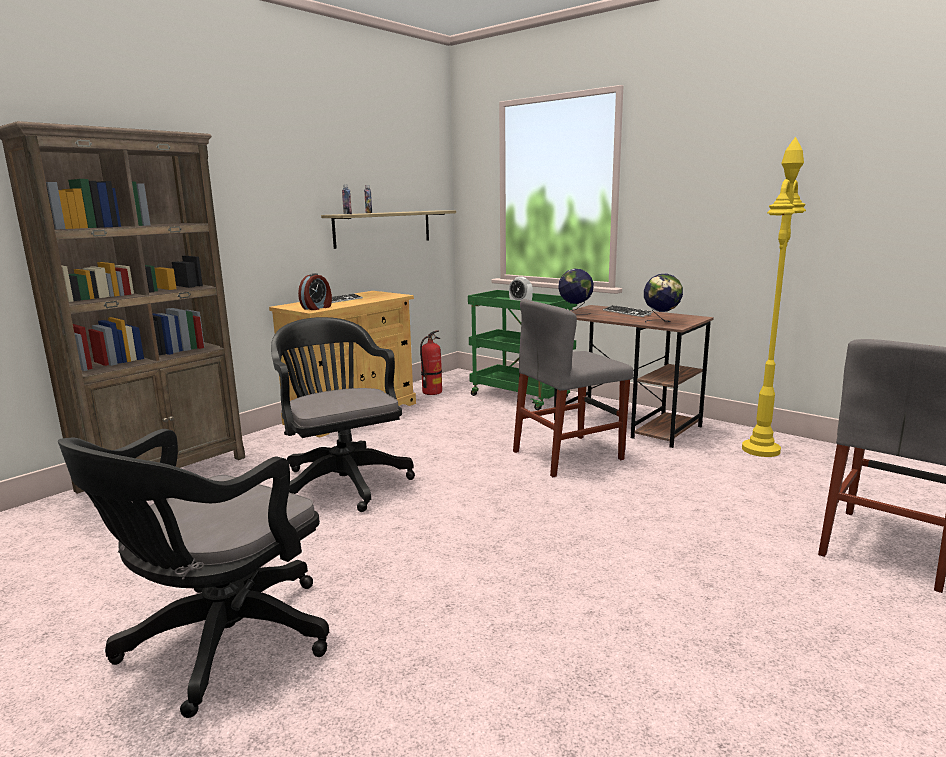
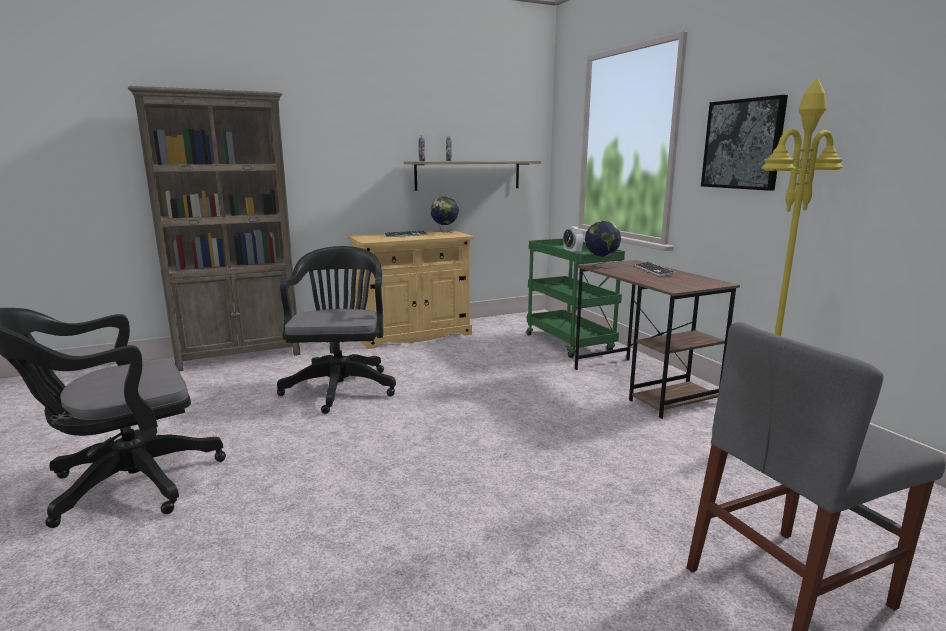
camera: 25 degrees right, 0 degrees up
alarm clock [298,273,332,310] -> none
fire extinguisher [420,330,442,395] -> none
grey chair [513,299,634,477] -> none
globe [644,273,683,323] -> globe moved to [430,197,459,233]
none -> picture [701,95,788,191]

